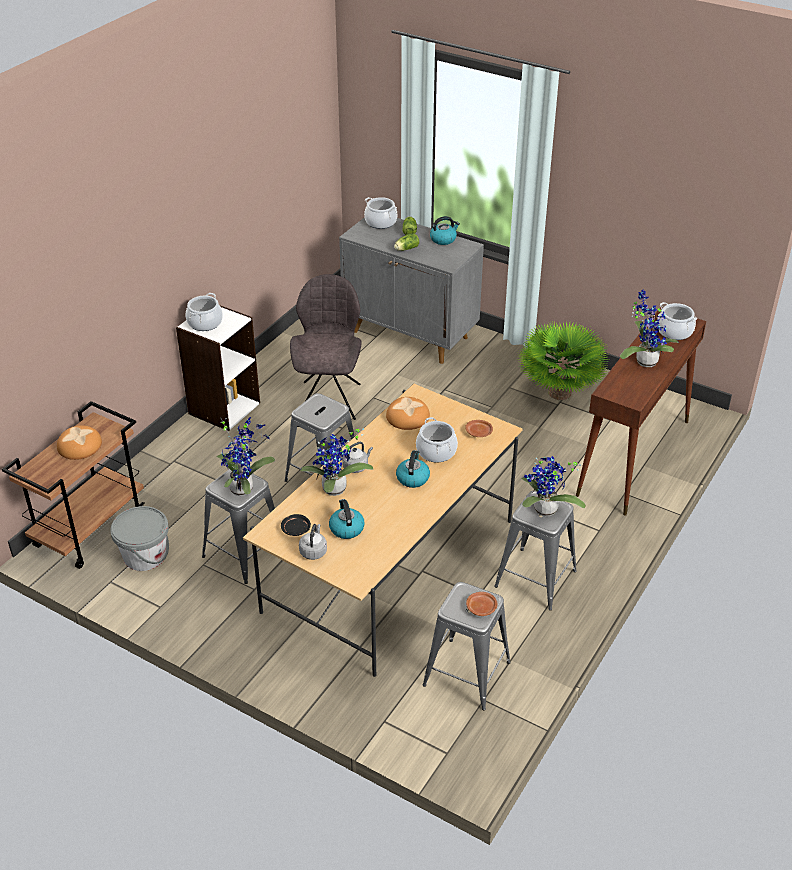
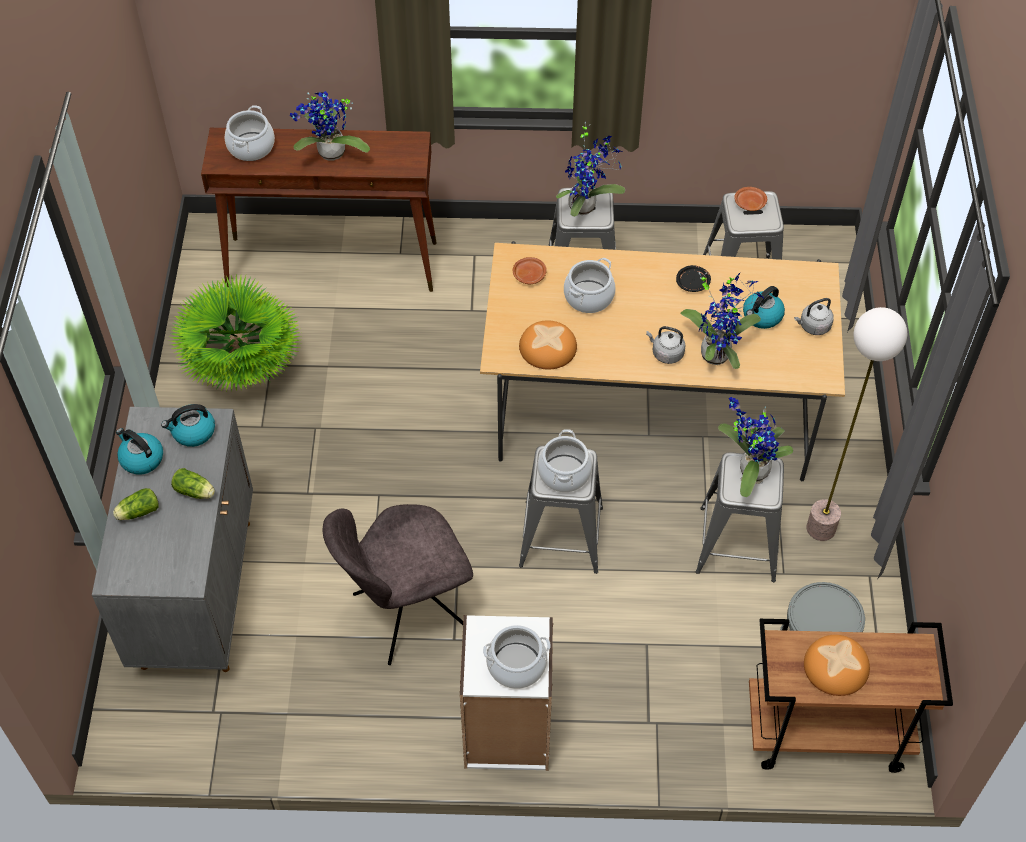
camera: 120 degrees left, 15 degrees up
black plate [281,514,311,536] -> black plate moved to [676,265,711,292]
cooking pot [364,197,397,229] -> cooking pot moved to [538,429,592,492]
kettle [396,450,430,488] -> kettle moved to [161,404,215,447]
none -> floor lamp [806,307,907,541]

